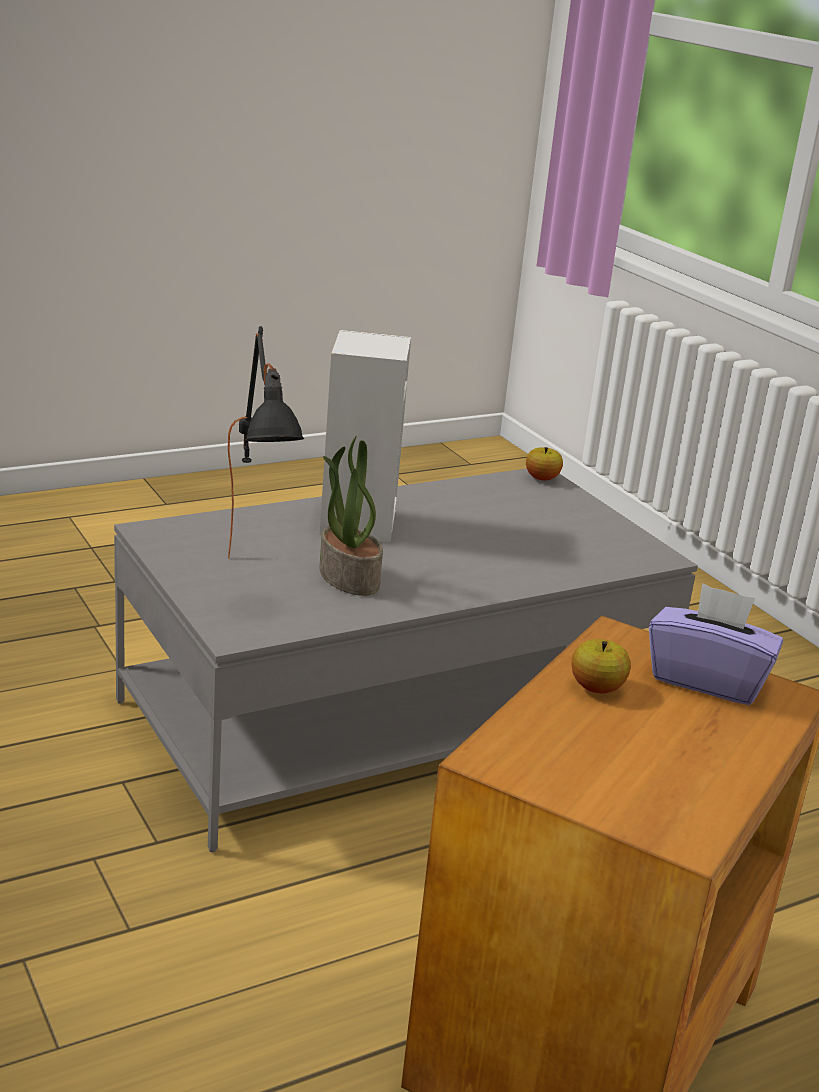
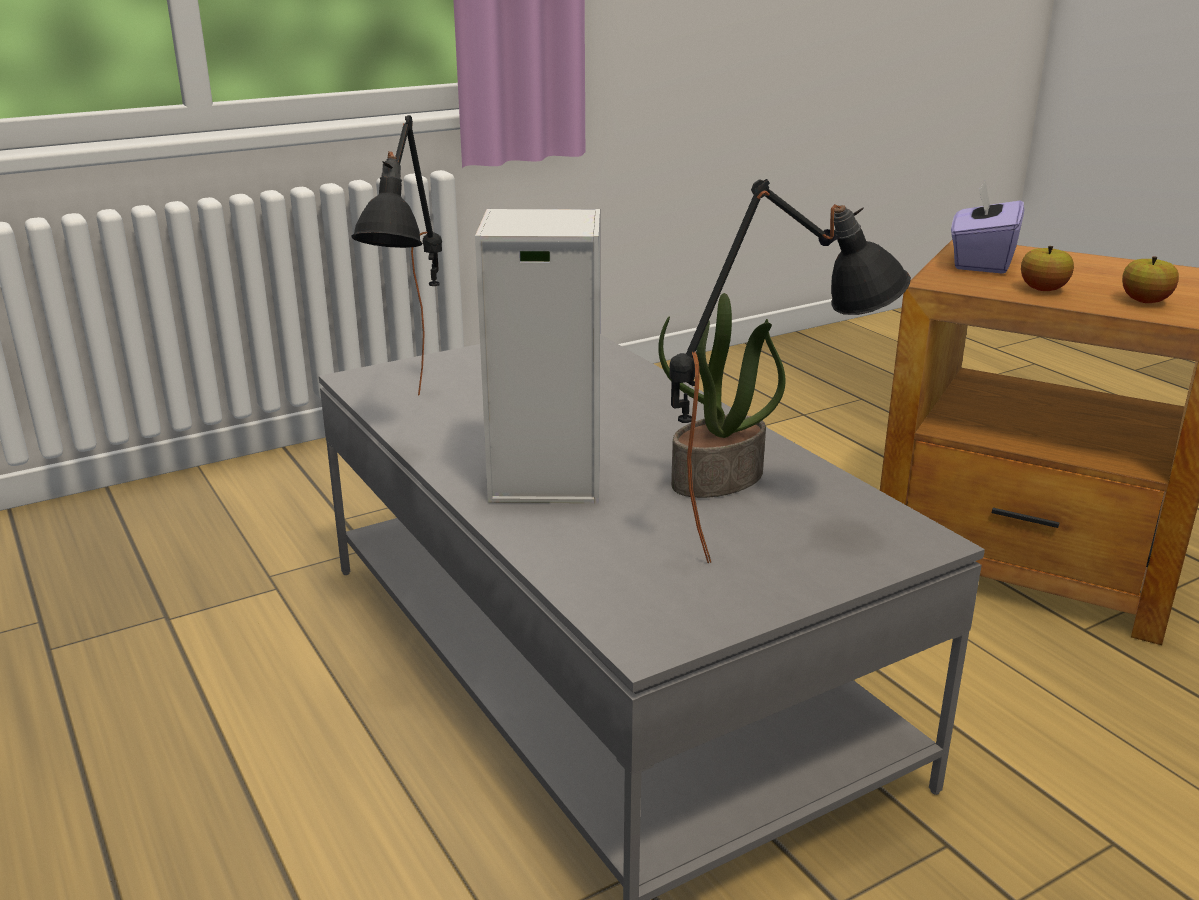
camera: 90 degrees left, 0 degrees up
apple [526,447,563,481] -> apple moved to [1122,256,1179,303]
none -> black table lamp [351,115,442,396]

